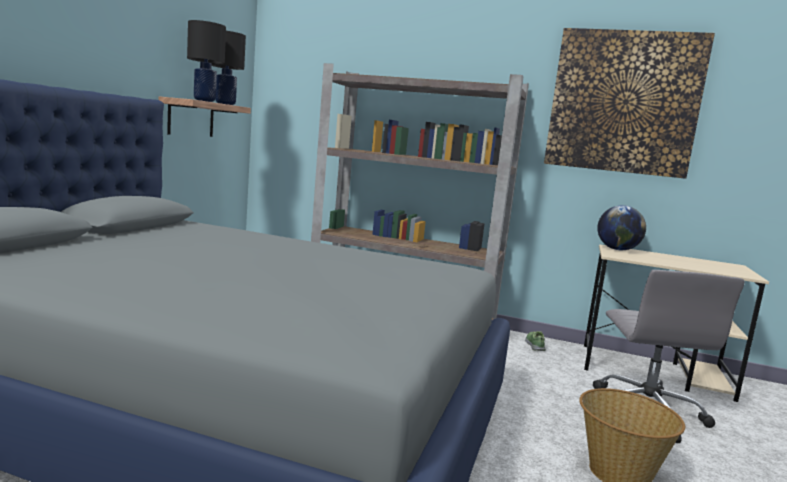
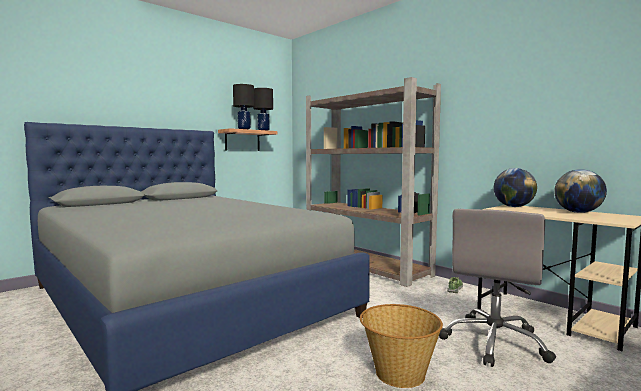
camera: 30 degrees right, 5 degrees down
picture [544,28,715,179] -> none
none -> globe [554,169,607,213]

